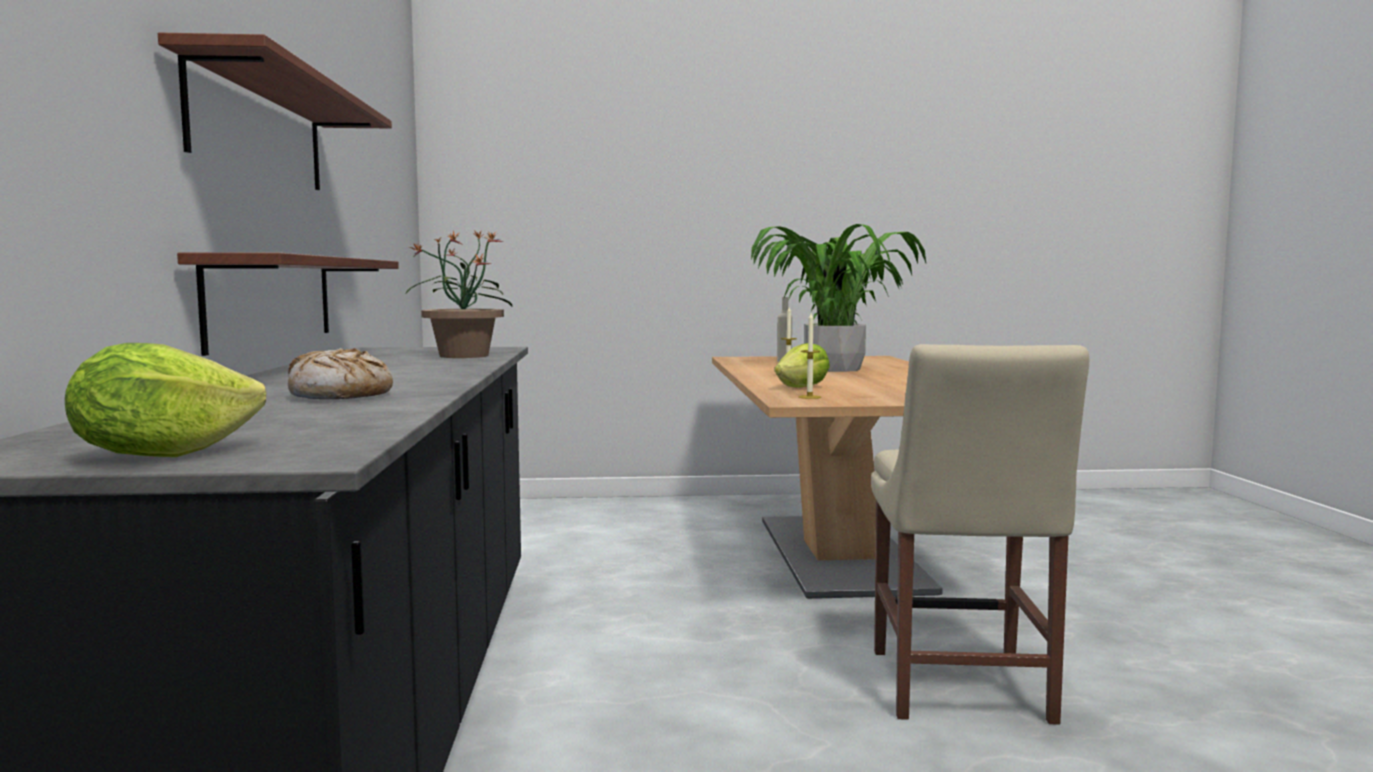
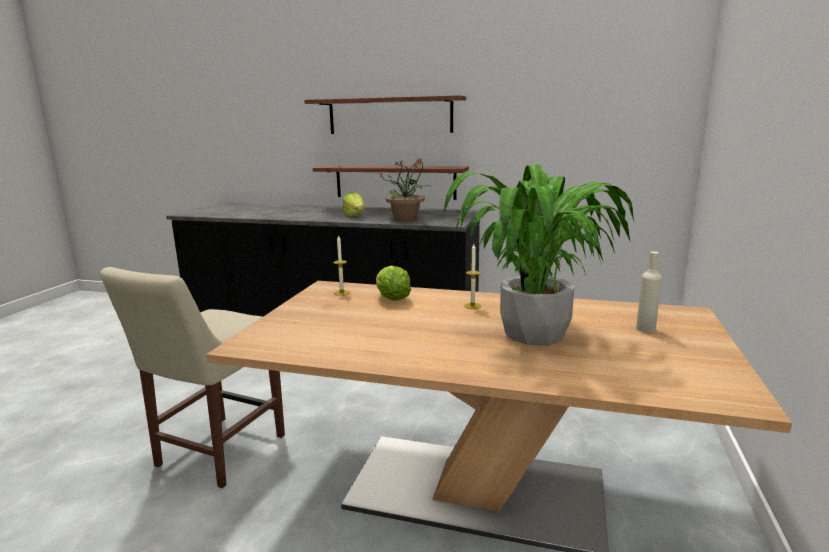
camera: 110 degrees right, 10 degrees up
lettuce [65,343,266,457] -> lettuce moved to [343,192,365,217]
bread [288,348,393,399] -> none
beige chair [871,344,1089,725] -> beige chair turned 90 degrees counterclockwise [100,267,285,488]

